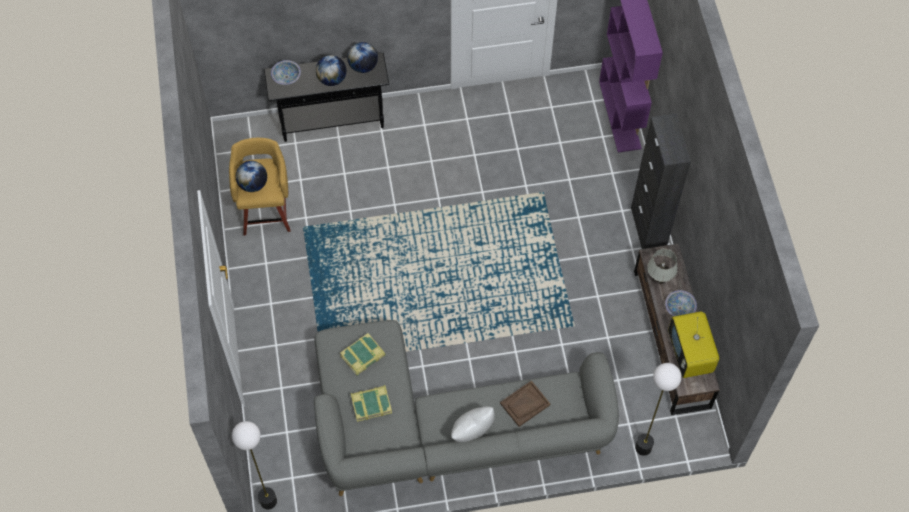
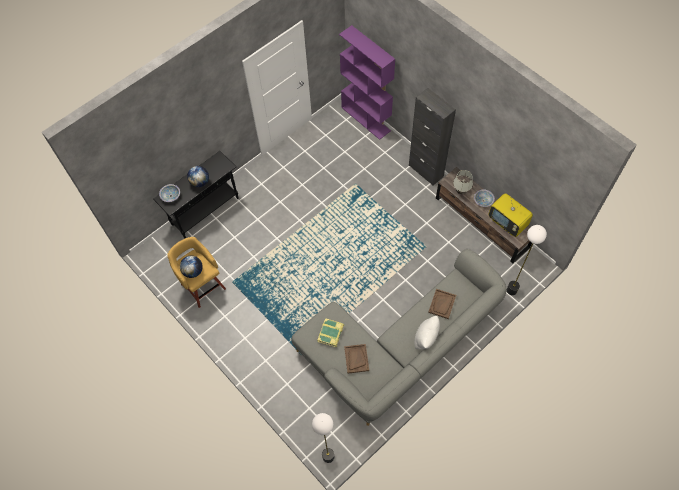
camera: 30 degrees left, 0 degrees up
globe [347,42,378,73] -> none
book [351,385,392,422] -> brown tray [344,344,369,374]

